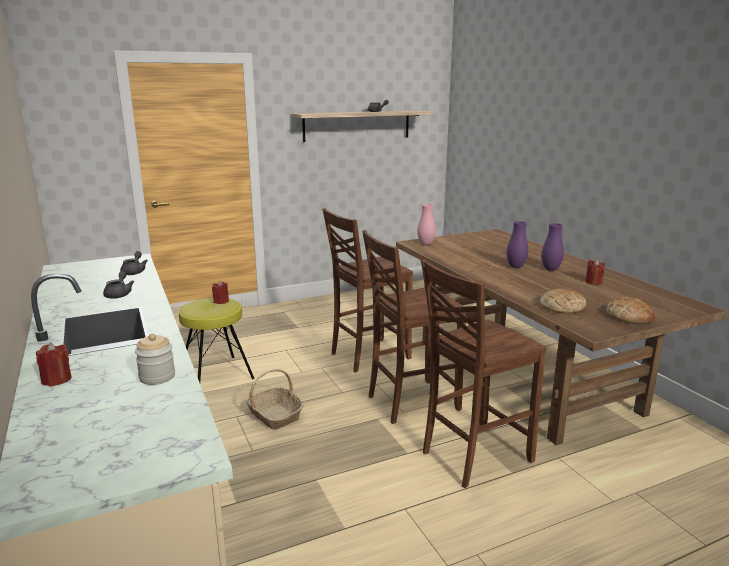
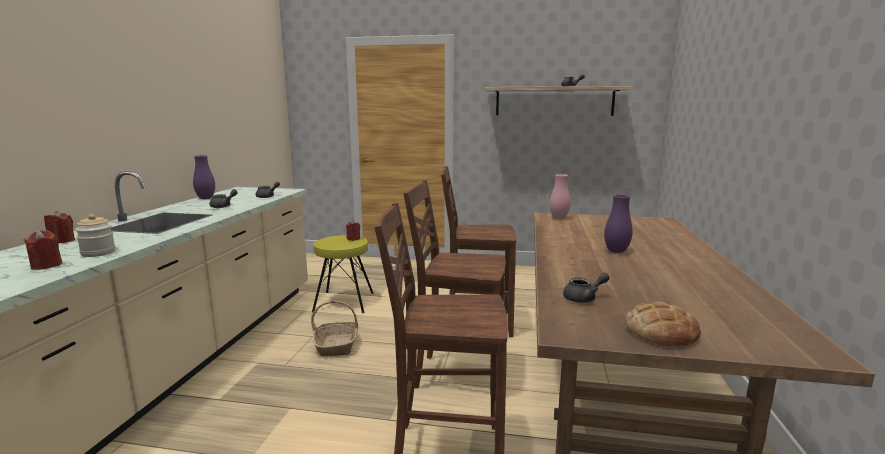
camera: 35 degrees right, 5 degrees down
bread [540,289,586,314] -> grey teapot [563,272,610,303]
purple vase [541,223,564,271] -> purple vase moved to [193,155,215,199]
red candle [585,259,605,285] -> red candle moved to [24,230,62,270]

